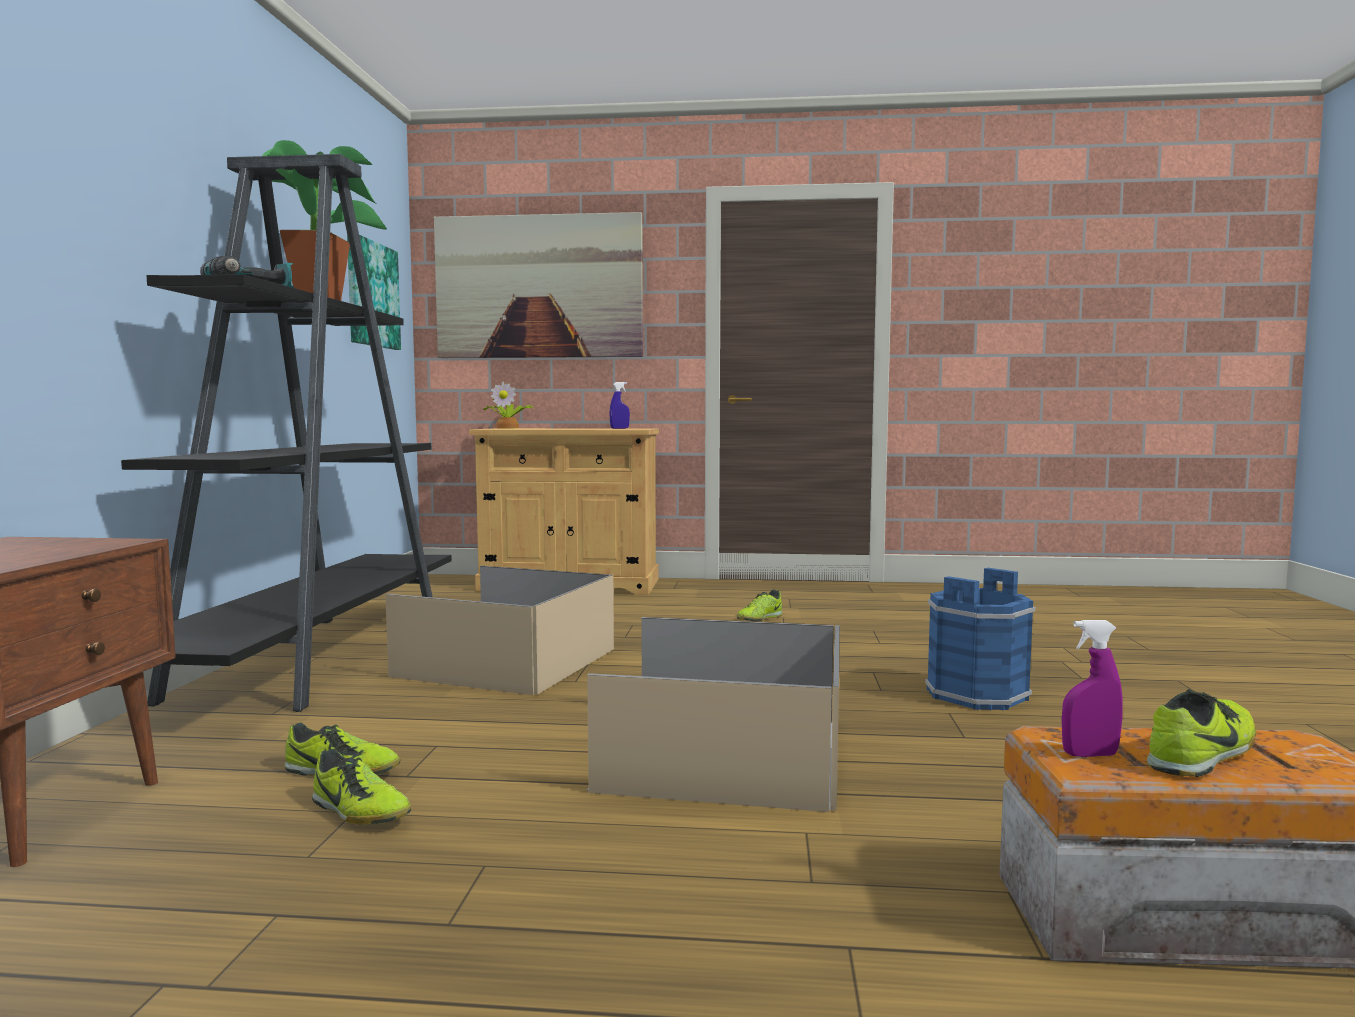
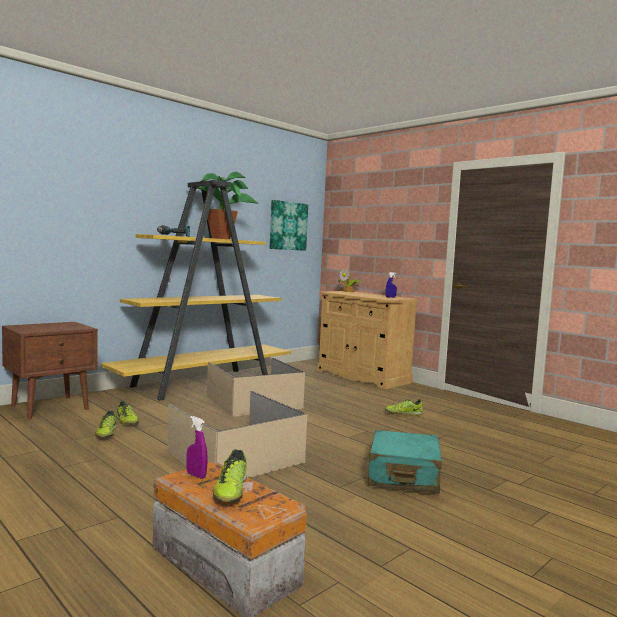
camera: 40 degrees right, 0 degrees up
black bookcase [121,154,452,712] -> yellow bookcase [101,180,291,400]
picture [434,212,643,358] -> none
blue bucket [925,568,1036,710] -> turquoise suitcase [368,430,442,494]
shoe [1147,689,1256,777] -> shoe turned 90 degrees clockwise [213,449,247,502]

